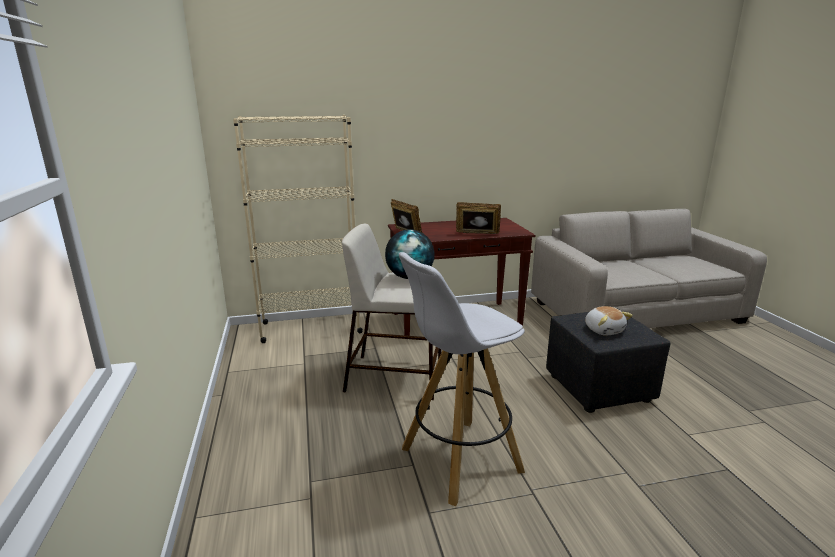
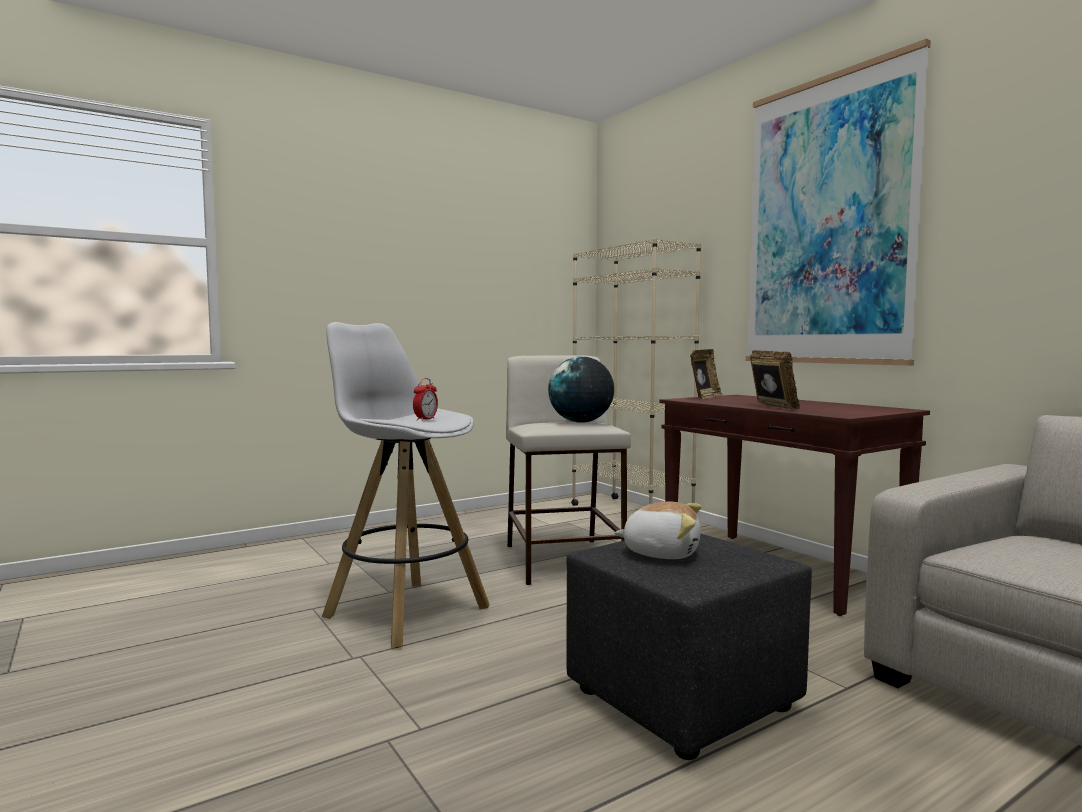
camera: 70 degrees right, 15 degrees down
plush toy [585,306,633,336] -> plush toy turned 120 degrees counterclockwise [614,501,701,559]
none -> alarm clock [413,378,438,421]
none -> picture [746,39,931,366]

